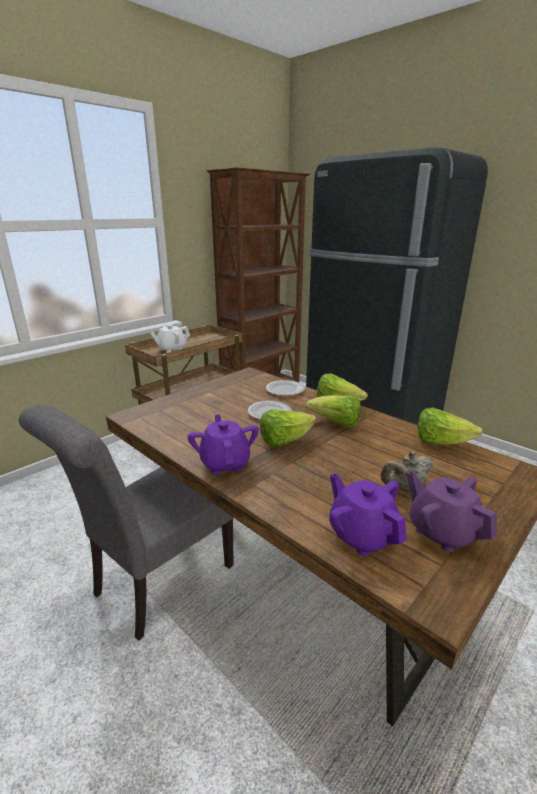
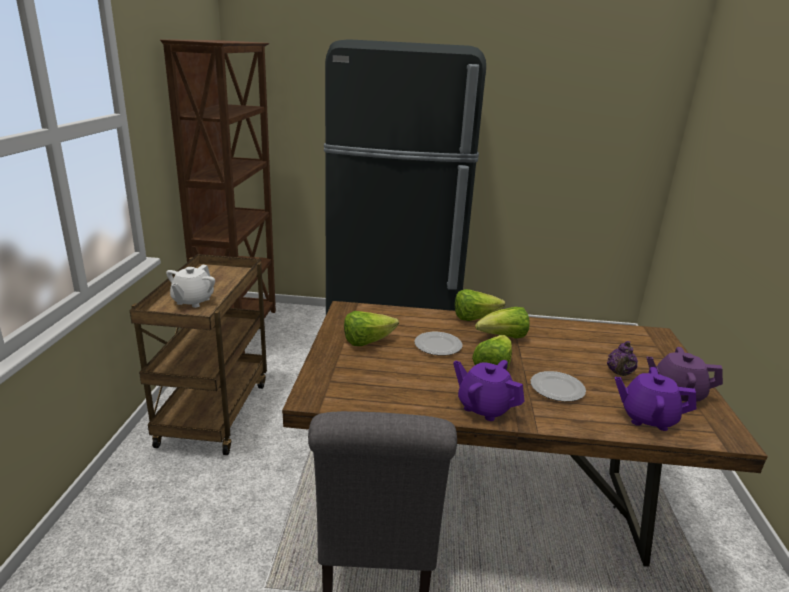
camera: 40 degrees left, 0 degrees up
plate [266,380,305,396] -> plate moved to [530,371,586,402]
beige teapot [381,451,433,492] -> purple teapot [607,341,638,376]
lettuce [418,408,483,445] -> lettuce moved to [344,311,399,346]

